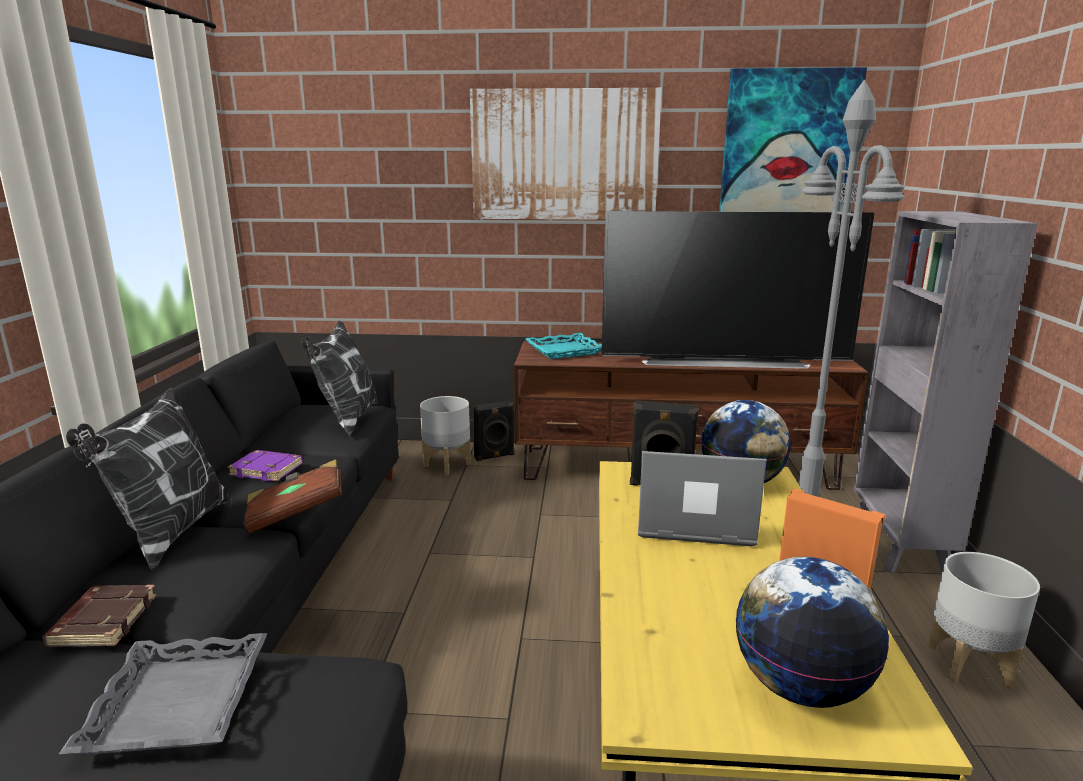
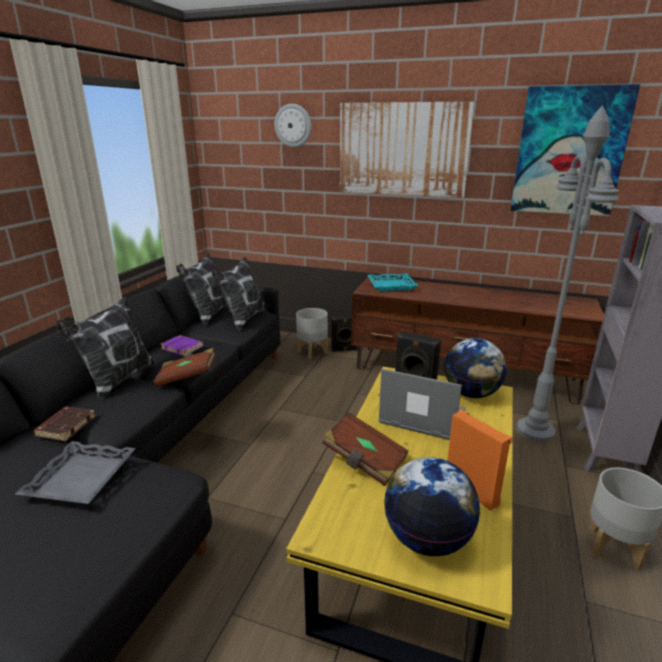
camera: 15 degrees right, 5 degrees up
television [601,211,874,369] -> none
none -> pillow [176,253,227,326]
none -> wall clock [274,104,312,147]
none -> brown book [322,412,408,486]

